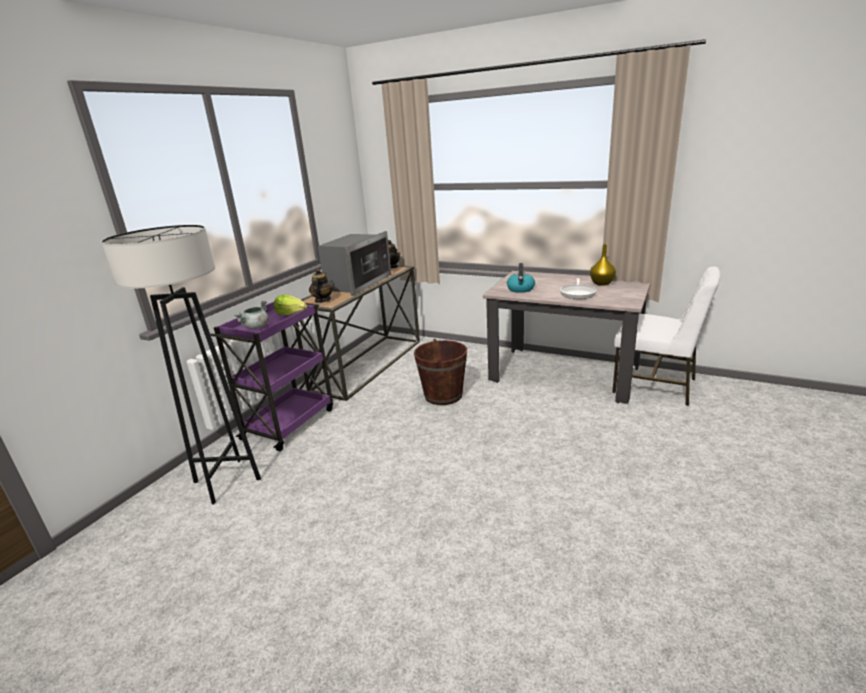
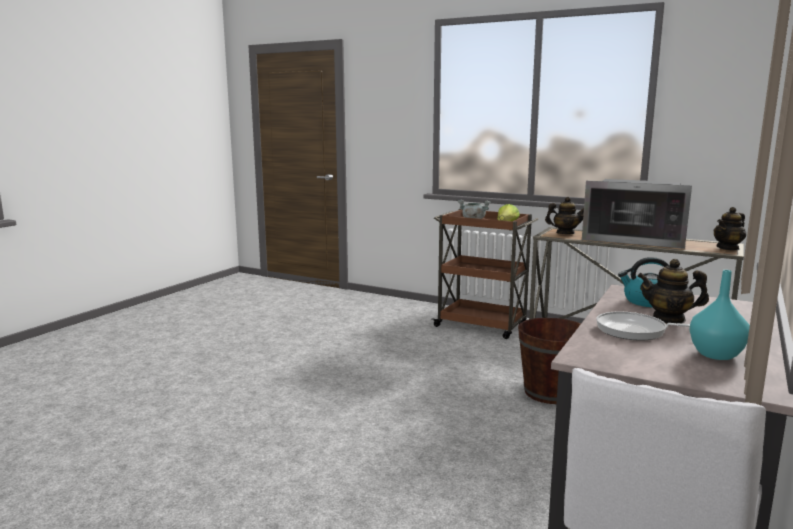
camera: 90 degrees right, 10 degrees down
grey floor lamp [101,225,261,505] -> none
purple cart [210,302,333,451] -> brown cart [432,209,538,339]
yellow vase [590,244,616,286] -> turquoise vase [690,270,750,360]
none -> teapot [637,259,709,323]

